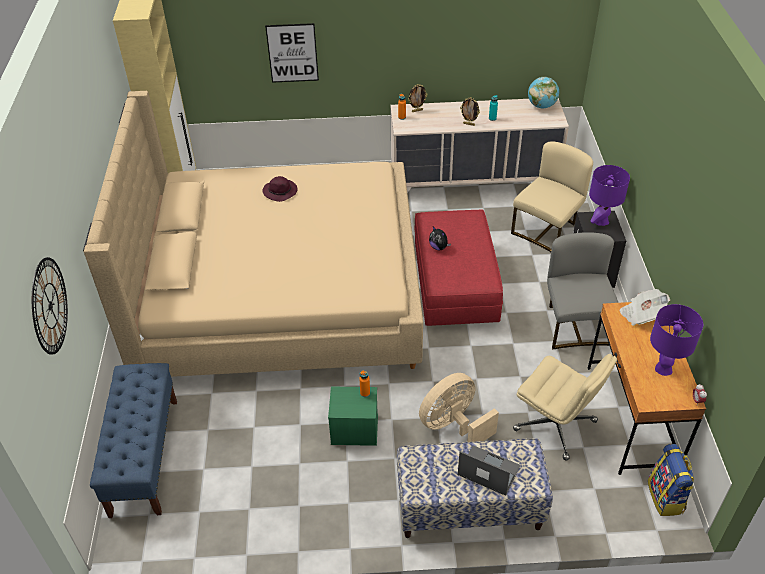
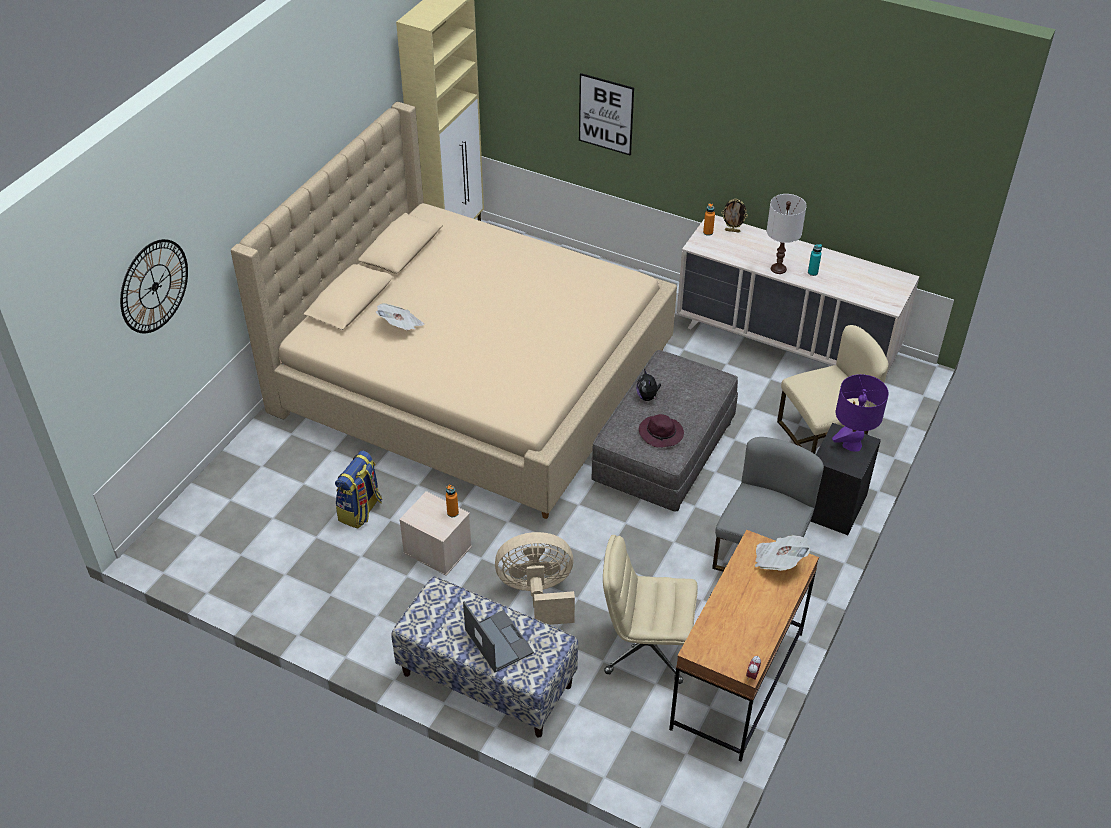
camera: 30 degrees right, 0 degrees up
blue bench [90,363,177,518] -> none
purple hat [263,176,297,202] -> purple hat moved to [639,414,684,448]
green storage box [328,387,378,446] -> beige storage box [399,491,472,576]
red ottoman [414,210,503,326] -> grey ottoman [591,350,738,512]
picture frame [460,97,480,126] -> white table lamp [766,194,807,274]
beige office chair [513,354,617,461] -> beige office chair turned 120 degrees clockwise [603,535,698,684]
globe [528,77,559,108] -> none
backpack [648,444,694,516] -> backpack moved to [335,451,382,529]
purple table lamp [650,304,703,376] -> none
none -> newspaper [376,303,425,330]

